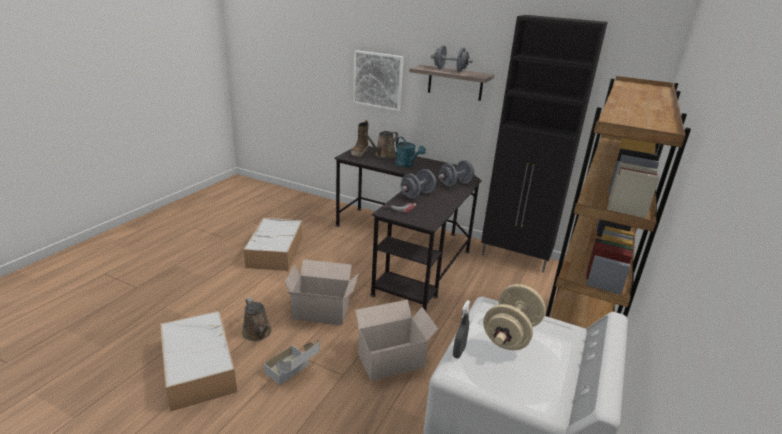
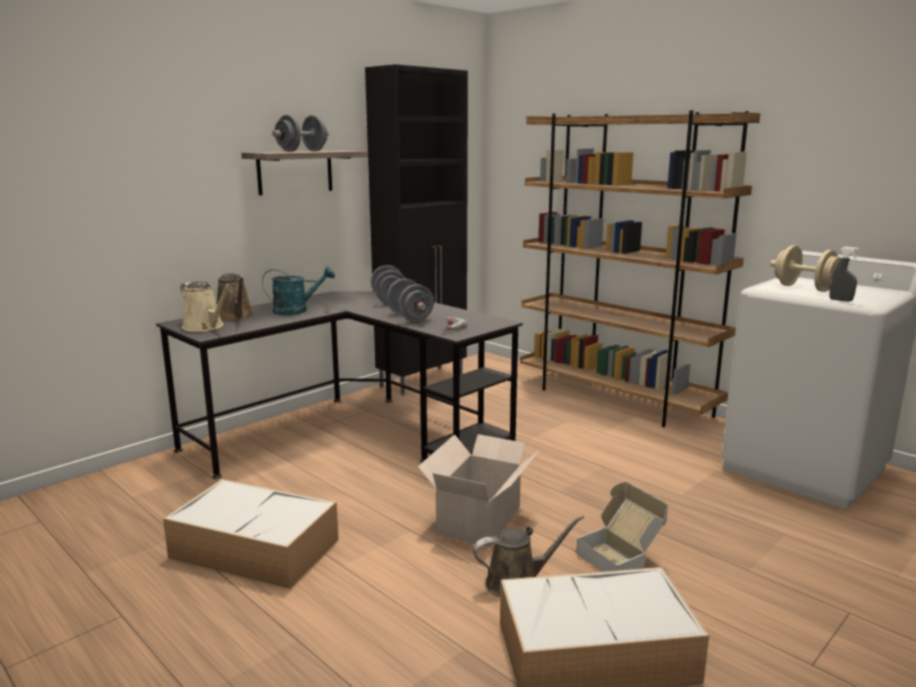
camera: 70 degrees left, 10 degrees down
boot [351,120,369,157] -> beige watering can [180,281,231,332]
picture [353,50,404,111] -> none
cardboard box [355,300,438,381] -> none

